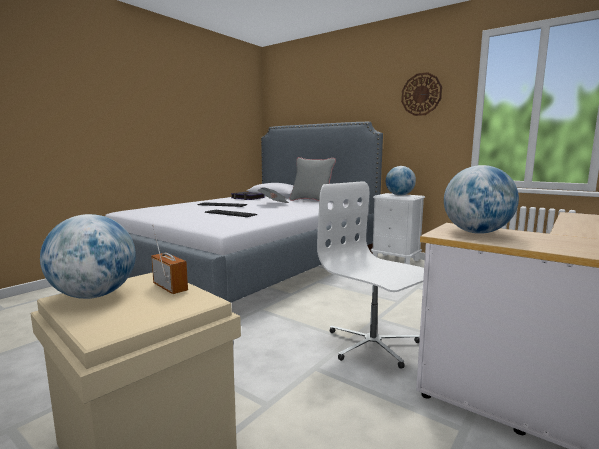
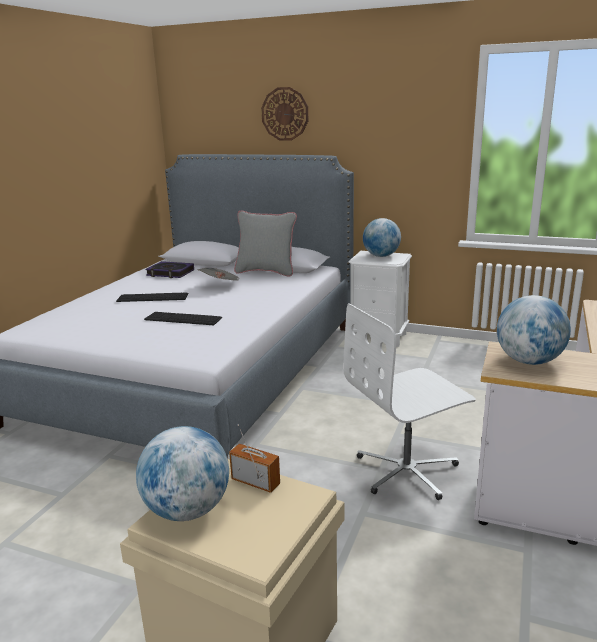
camera: 15 degrees left, 10 degrees up
white office chair [317,181,424,369] -> white office chair turned 60 degrees counterclockwise [343,303,476,500]
wall clock [401,72,442,116] -> wall clock moved to [261,87,308,140]

